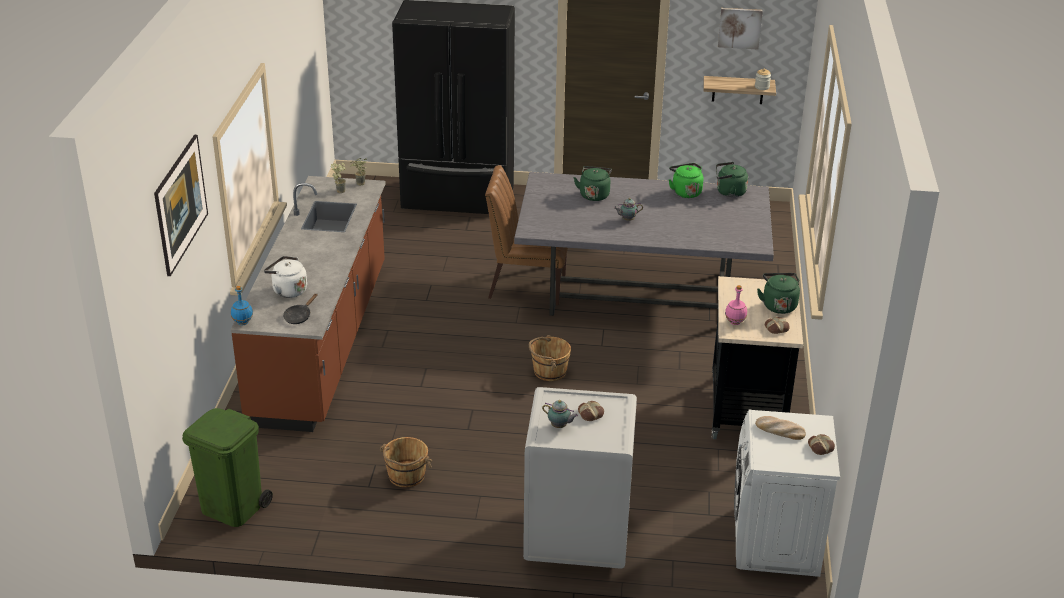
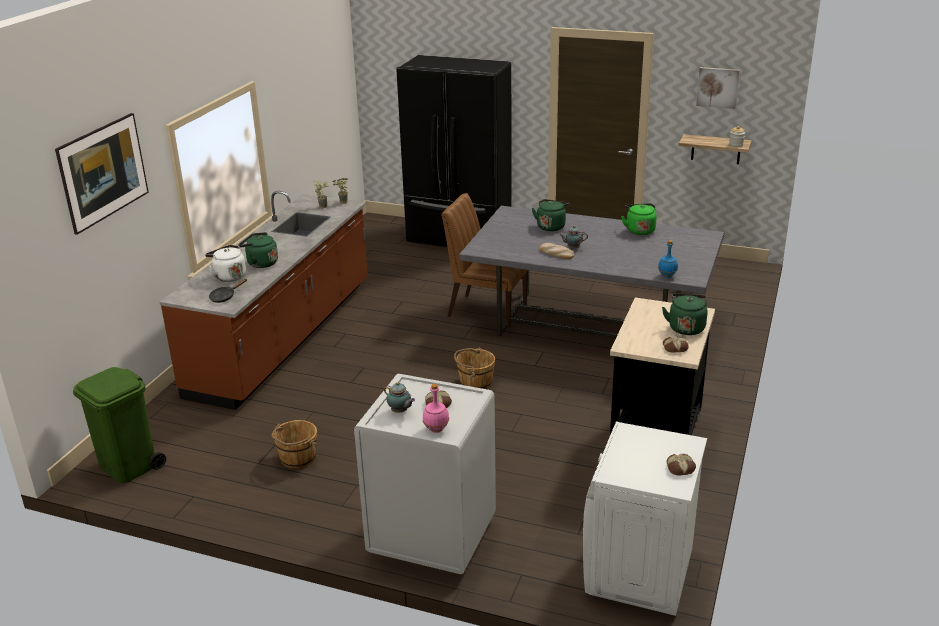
camera: 15 degrees right, 5 degrees down
blue bottle [231,286,253,325] -> blue bottle moved to [658,240,678,278]
green kettle [716,162,748,197] -> green kettle moved to [238,232,278,268]
pink bottle [725,285,747,325] -> pink bottle moved to [423,384,449,433]
bread [755,416,806,440] -> bread moved to [539,243,574,259]

